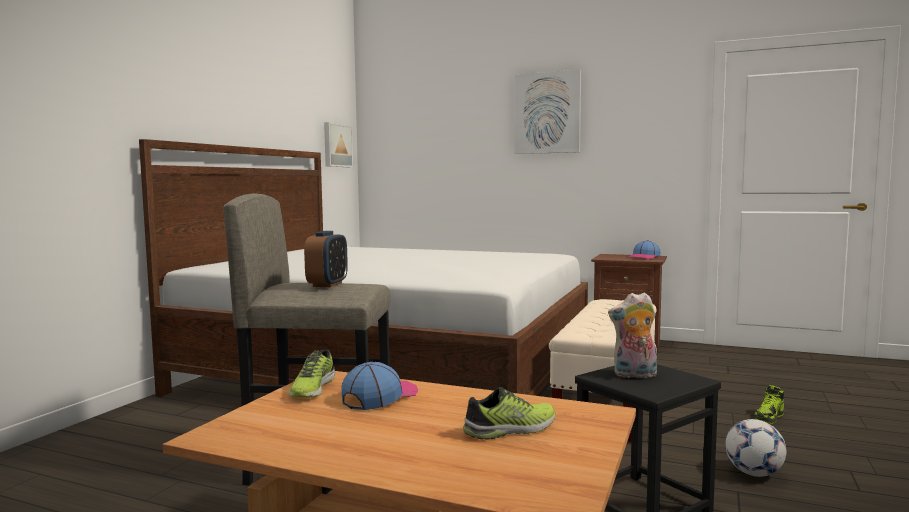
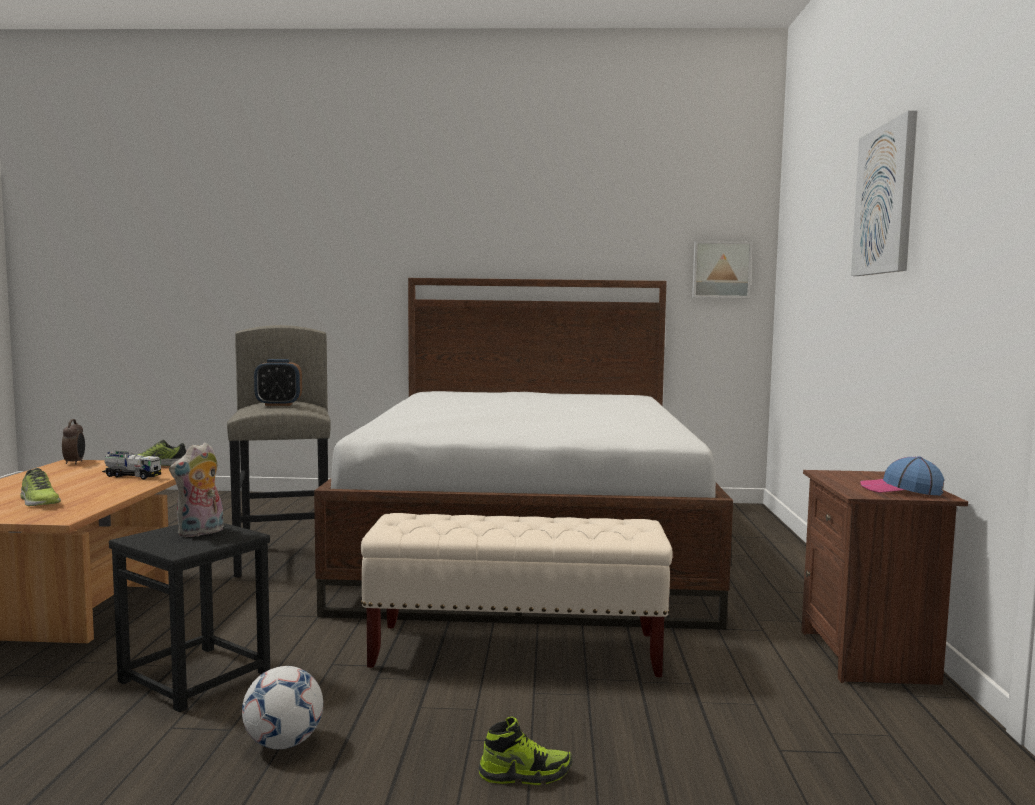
camera: 70 degrees right, 0 degrees up
cap [341,362,418,410] -> toy truck [102,451,161,480]
plush toy [608,292,657,378] -> plush toy turned 120 degrees counterclockwise [169,442,223,537]
shoe [755,385,784,424] -> shoe turned 150 degrees clockwise [478,717,572,785]
none -> alarm clock [62,419,85,464]

